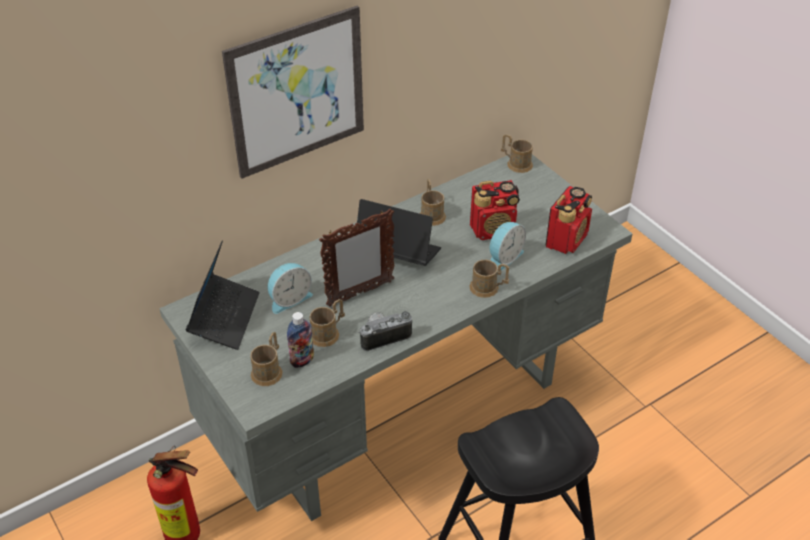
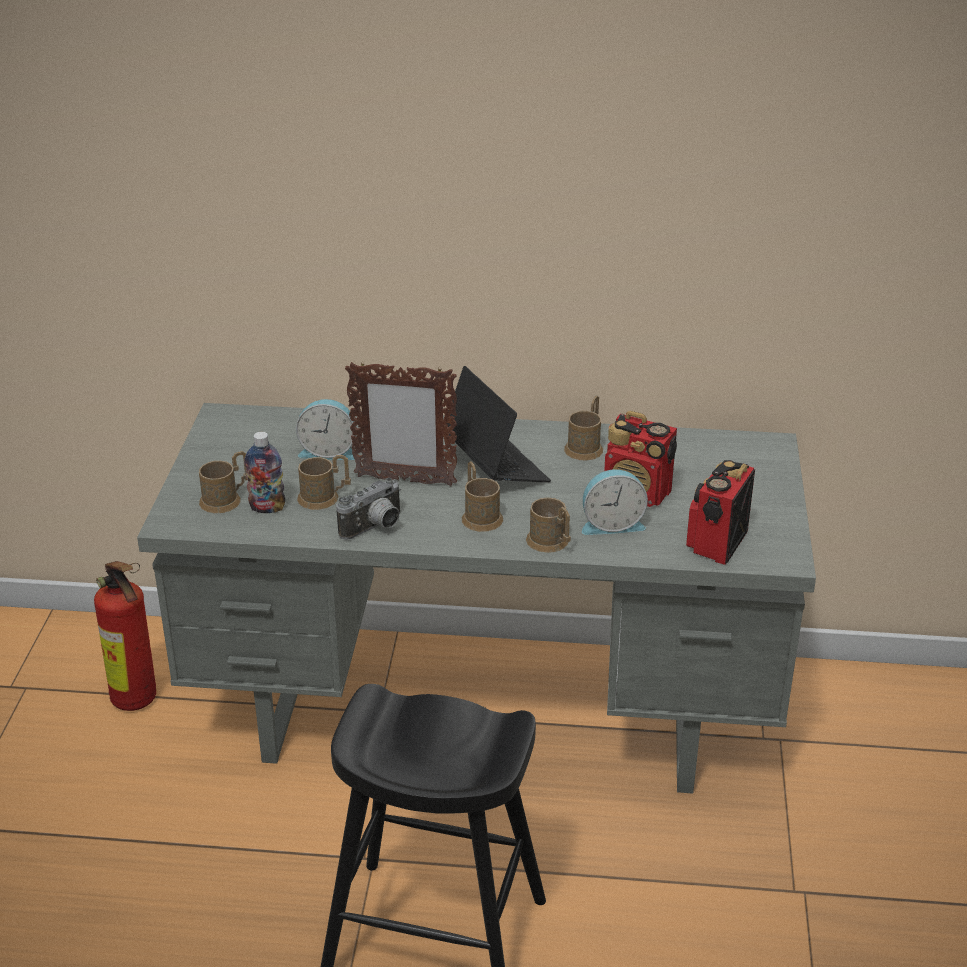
camera: 40 degrees right, 10 degrees down
laptop [186,240,260,350] -> none
picture [222,6,364,179] -> none
camera [360,311,412,351] -> camera turned 120 degrees clockwise [336,478,401,540]
brown mug [501,134,533,173] -> brown mug moved to [462,461,503,532]
radio [545,186,592,254] -> radio turned 135 degrees clockwise [686,460,755,565]

